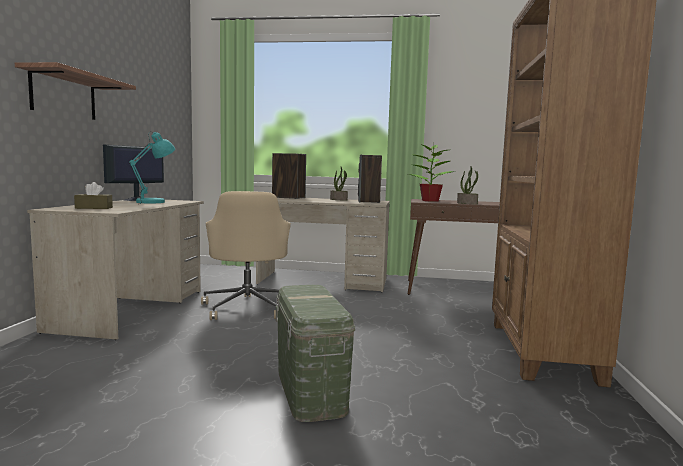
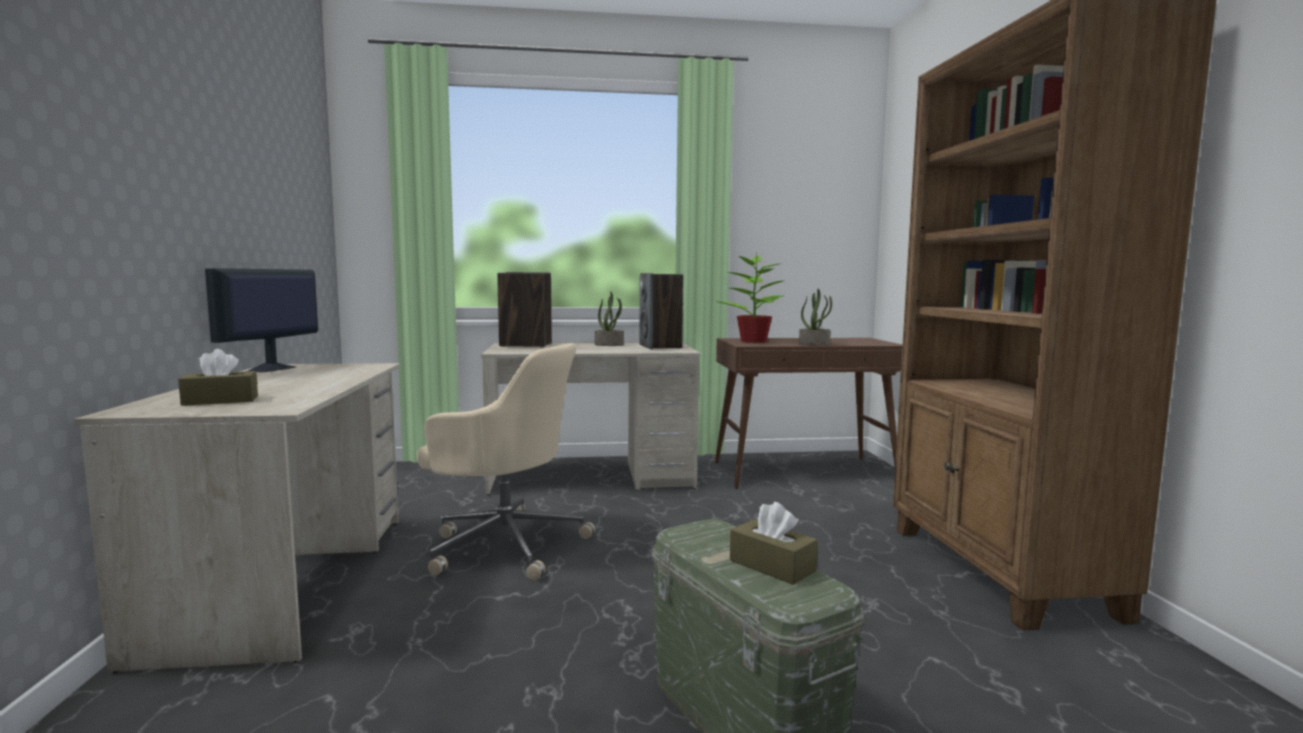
camera: 15 degrees left, 0 degrees up
shelf [15,62,136,120] -> none
turquoise table lamp [129,132,175,204] -> none
beige office chair [201,191,291,320] -> beige office chair turned 45 degrees counterclockwise [417,343,595,580]
none -> brown tissue box [730,502,818,585]

